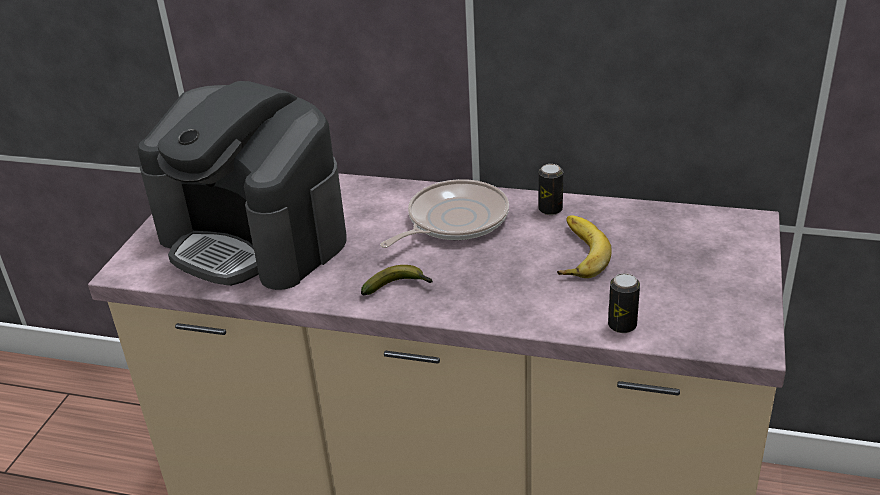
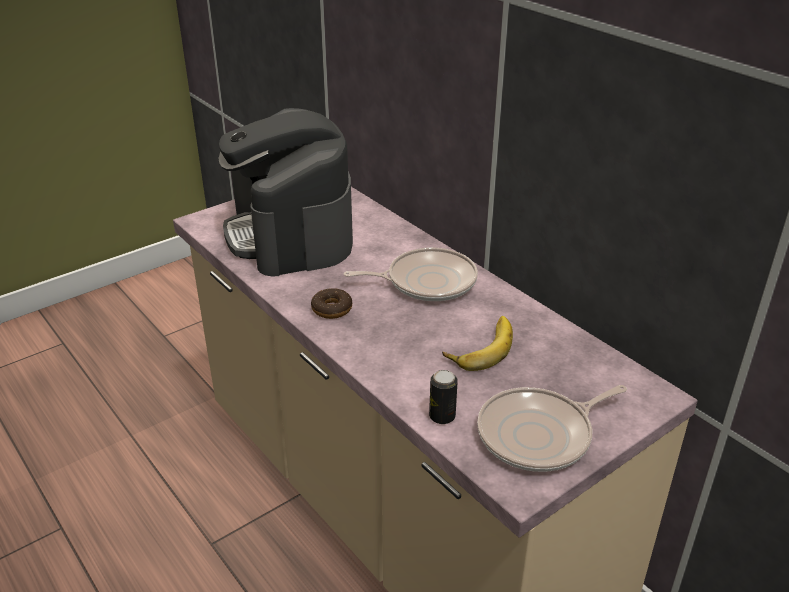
camera: 35 degrees right, 0 degrees up
banana [361,265,433,296] -> donut [311,288,352,319]
can [538,164,563,215] -> none
none -> frying pan [477,385,627,472]

